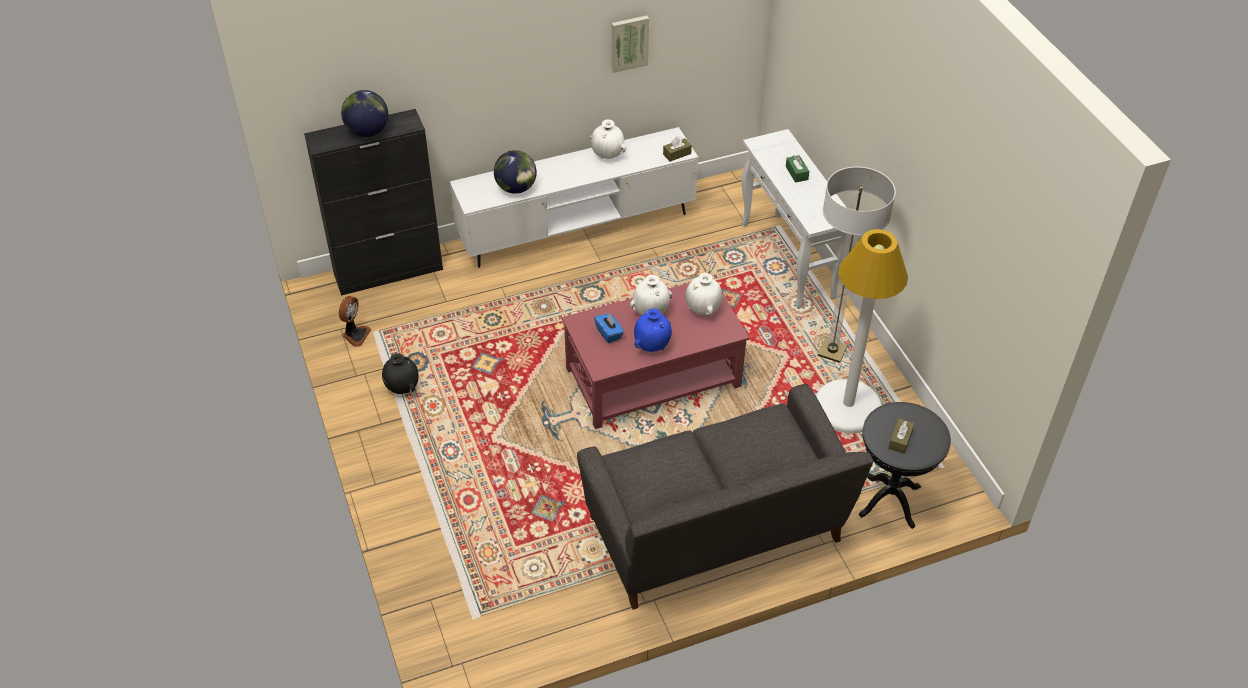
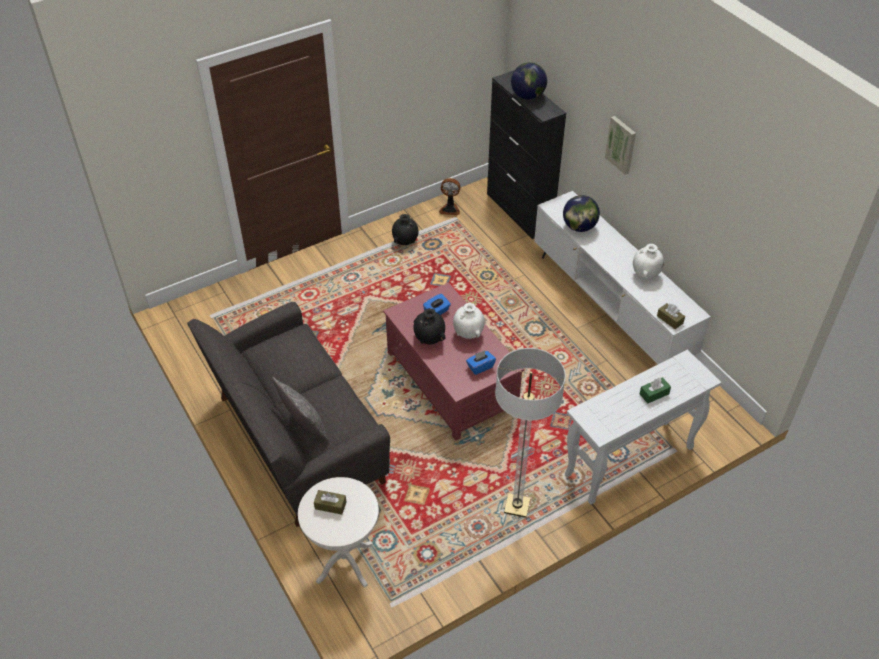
camera: 80 degrees right, 0 degrees up
picture [612,16,649,73] -> picture moved to [605,116,636,175]
blue vase [634,309,672,352] -> black vase [414,308,446,344]
white vase [686,273,722,315] -> blue tissue box [466,350,496,375]
white floor lamp [816,229,908,434] -> none
black side table [859,402,951,529] -> white side table [298,477,379,587]
none -> pillow [272,377,329,443]

